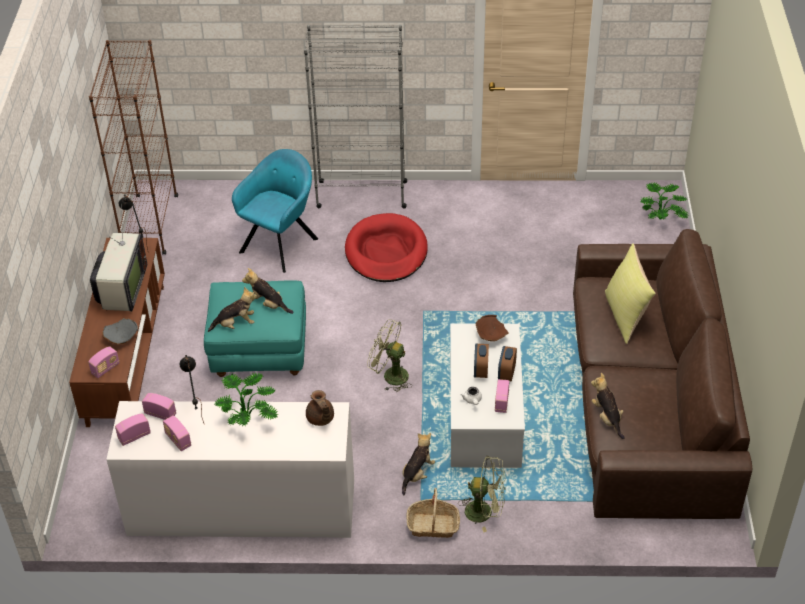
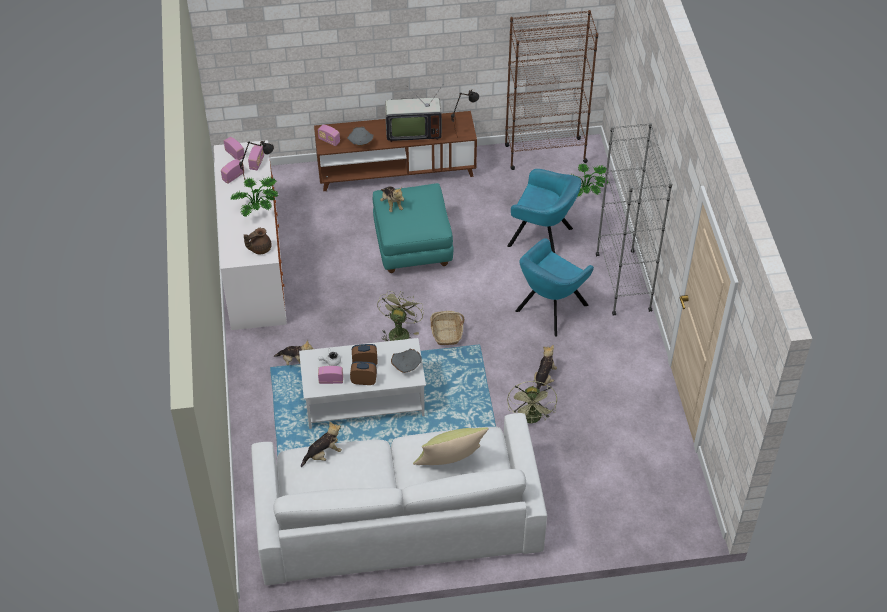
camera: 80 degrees right, 5 degrees up
plush toy [242,268,293,314] -> plush toy moved to [534,345,557,390]
red dog bed [345,213,428,282] -> turquoise armchair [515,238,594,337]
basket [407,488,460,538] -> basket moved to [430,311,465,345]
green fan [458,456,506,532] -> green fan moved to [507,381,557,423]
brown bowl [476,315,509,341] -> grey bowl [391,349,422,373]
brown sofa [573,229,752,519] -> white sofa [251,413,547,585]
potted plant [640,182,688,219] -> potted plant moved to [573,164,608,198]

